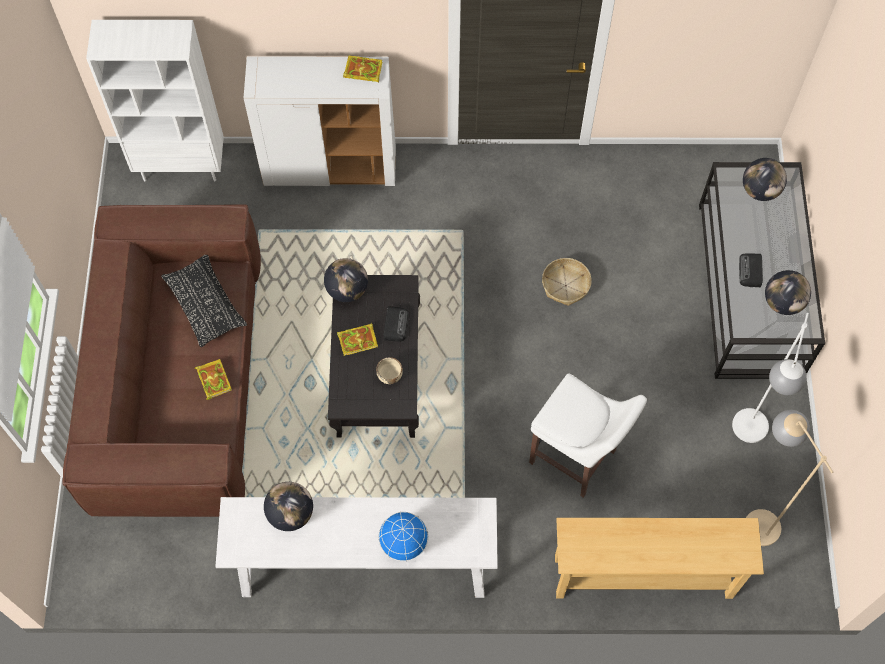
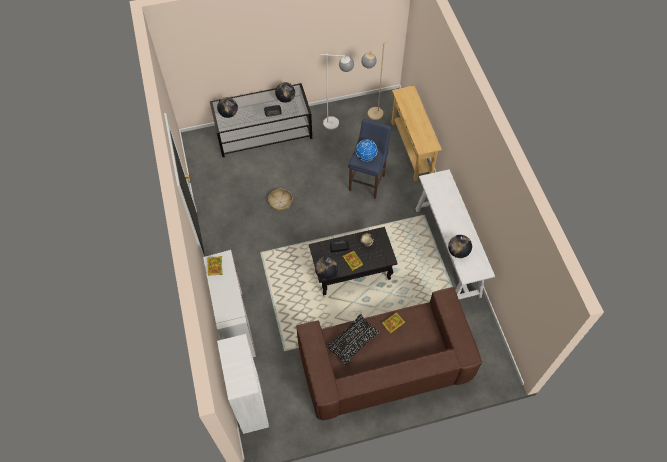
camera: 105 degrees left, 5 degrees down
globe [378,511,429,562] -> globe moved to [356,140,377,161]
white stool [529,373,647,498] -> blue stool [348,119,391,199]

